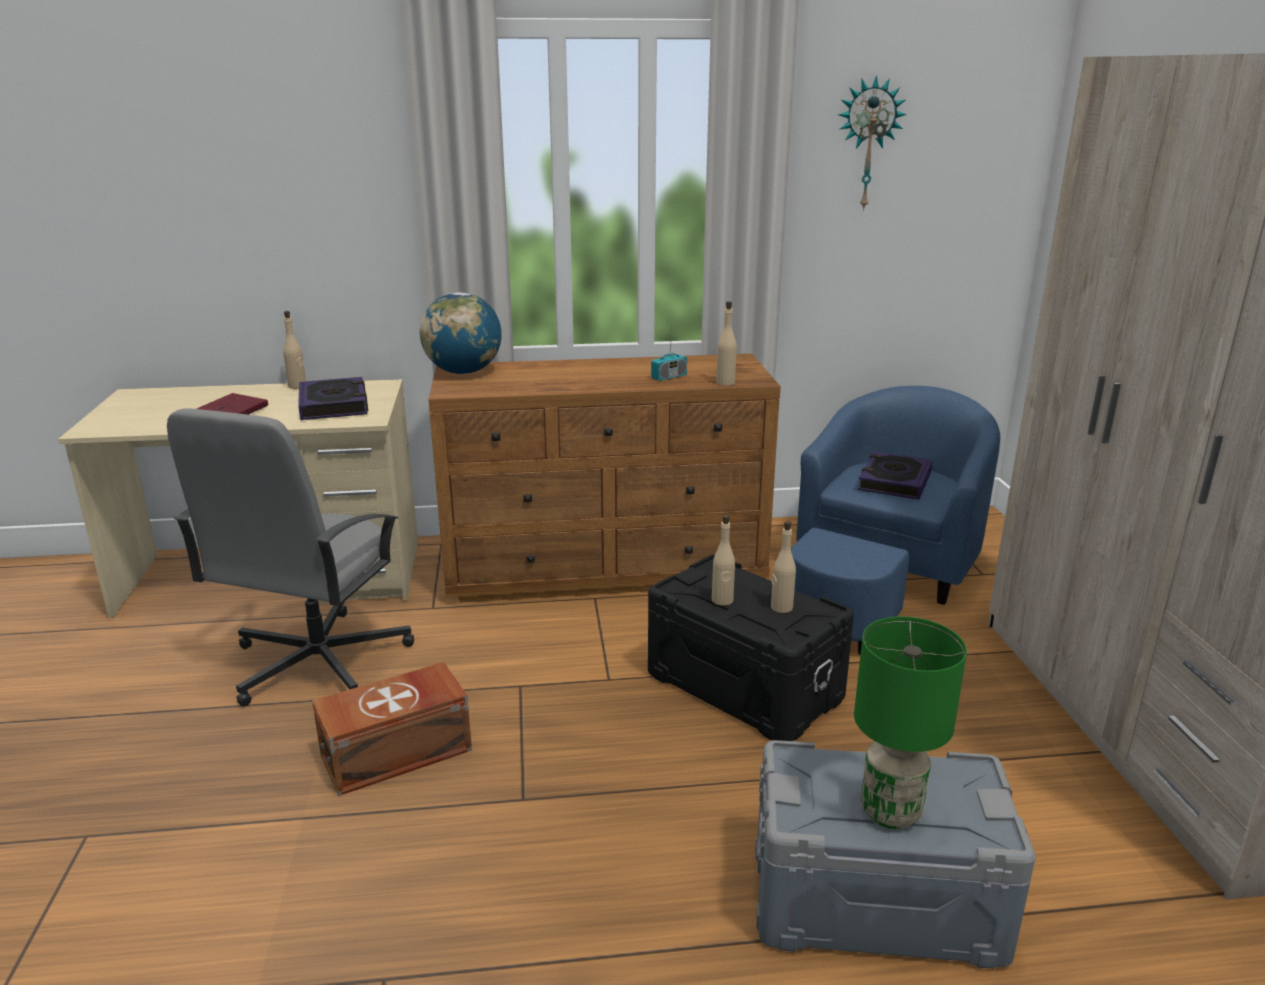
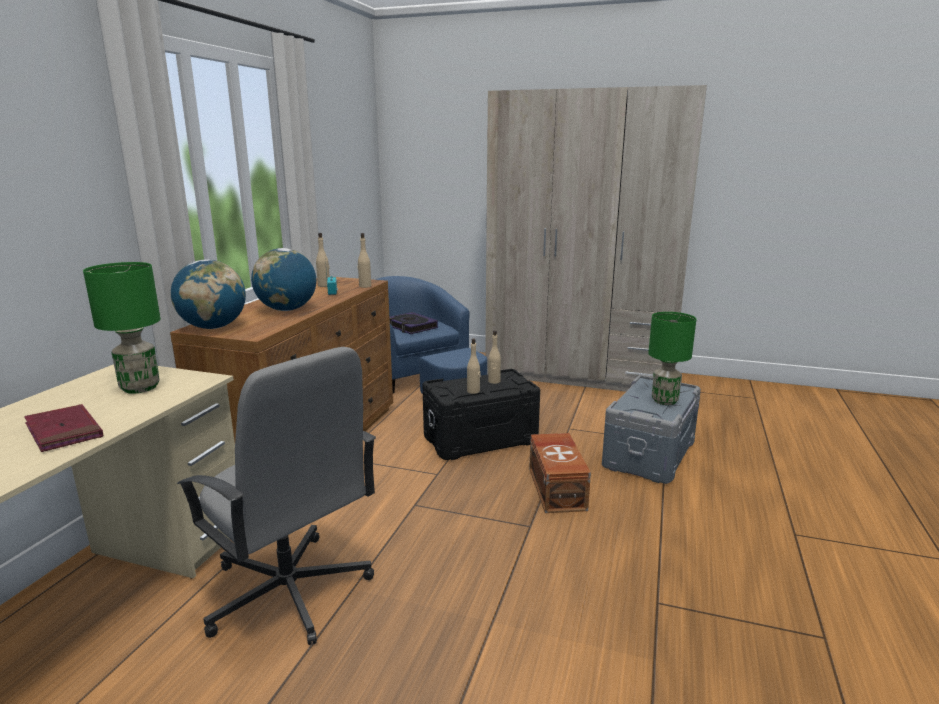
camera: 65 degrees left, 5 degrees down
beige bottle [283,311,306,389] -> beige bottle moved to [316,233,330,287]
book [298,377,368,420] -> green table lamp [83,262,161,394]
brown storage box [312,662,472,796] -> brown storage box moved to [529,433,591,513]
wall clock [838,75,907,211] -> none
none -> globe [251,248,316,311]

